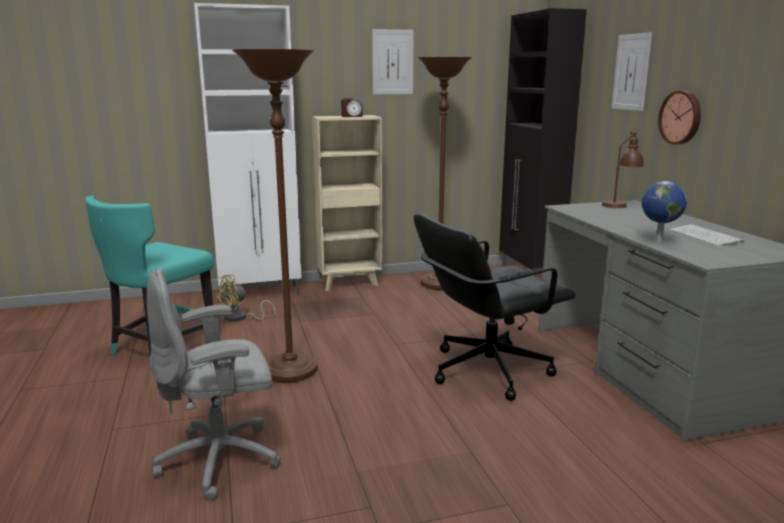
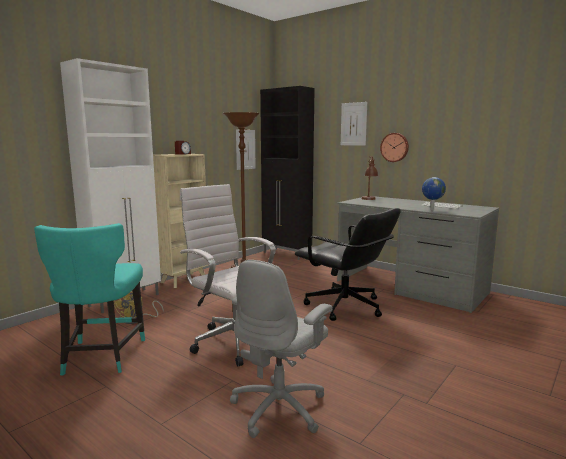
camera: 35 degrees left, 5 degrees down
brown floor lamp [232,49,318,383] -> white office chair [180,184,276,367]
picture [372,29,414,95] -> picture moved to [236,130,256,170]
black office chair [414,214,576,401] -> black office chair turned 75 degrees counterclockwise [295,208,401,321]

